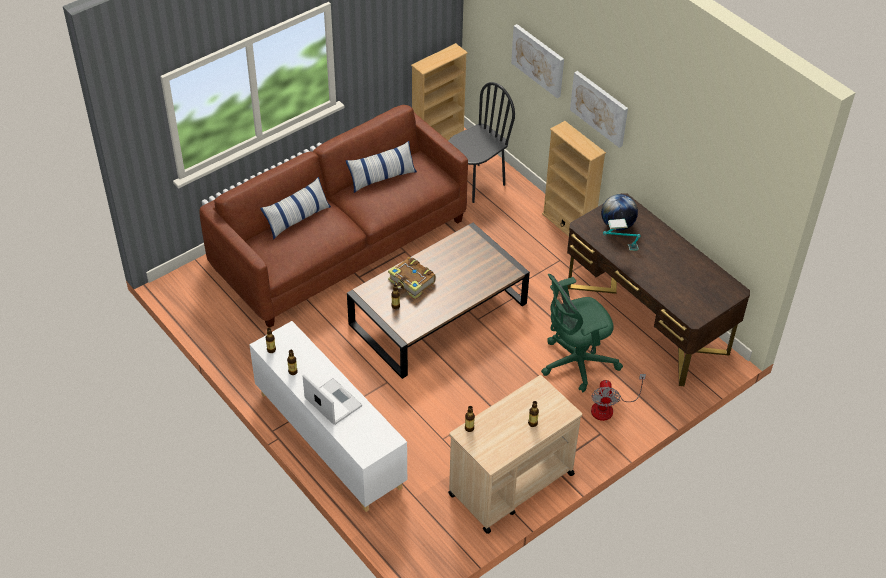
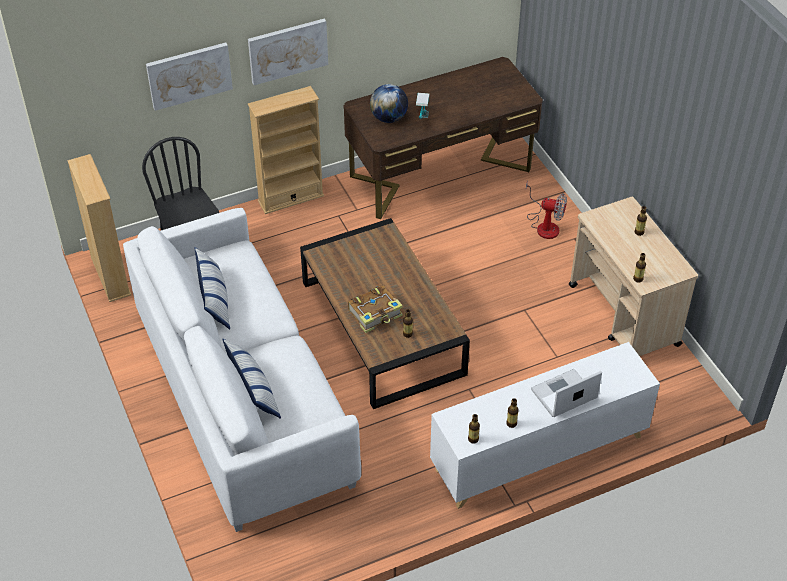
camera: 75 degrees left, 0 degrees up
brown sofa [199,105,468,328] -> white sofa [123,208,361,532]
green office chair [541,274,623,392] -> none

